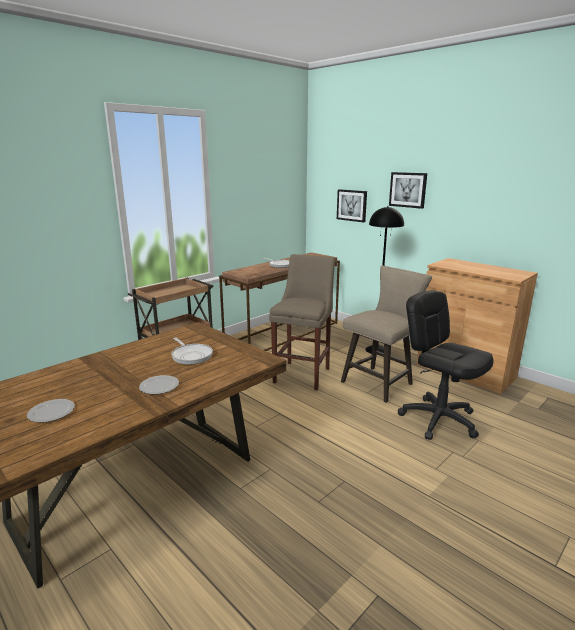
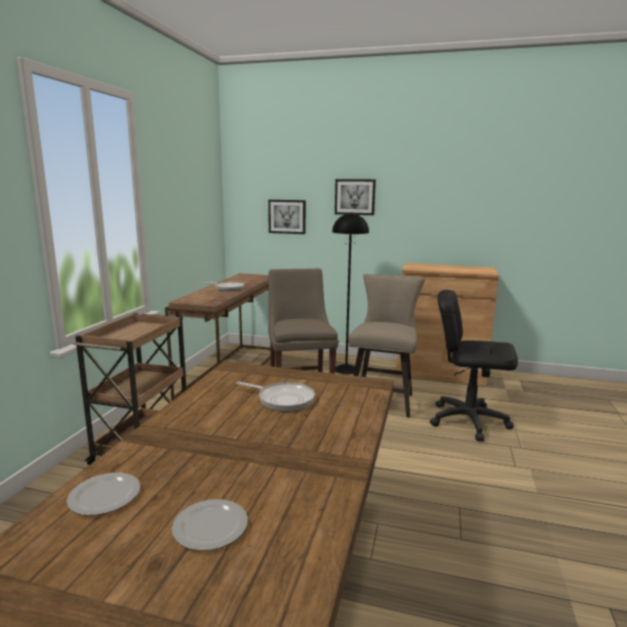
camera: 30 degrees left, 5 degrees down
plate [139,375,179,394] -> plate moved to [67,473,140,516]

